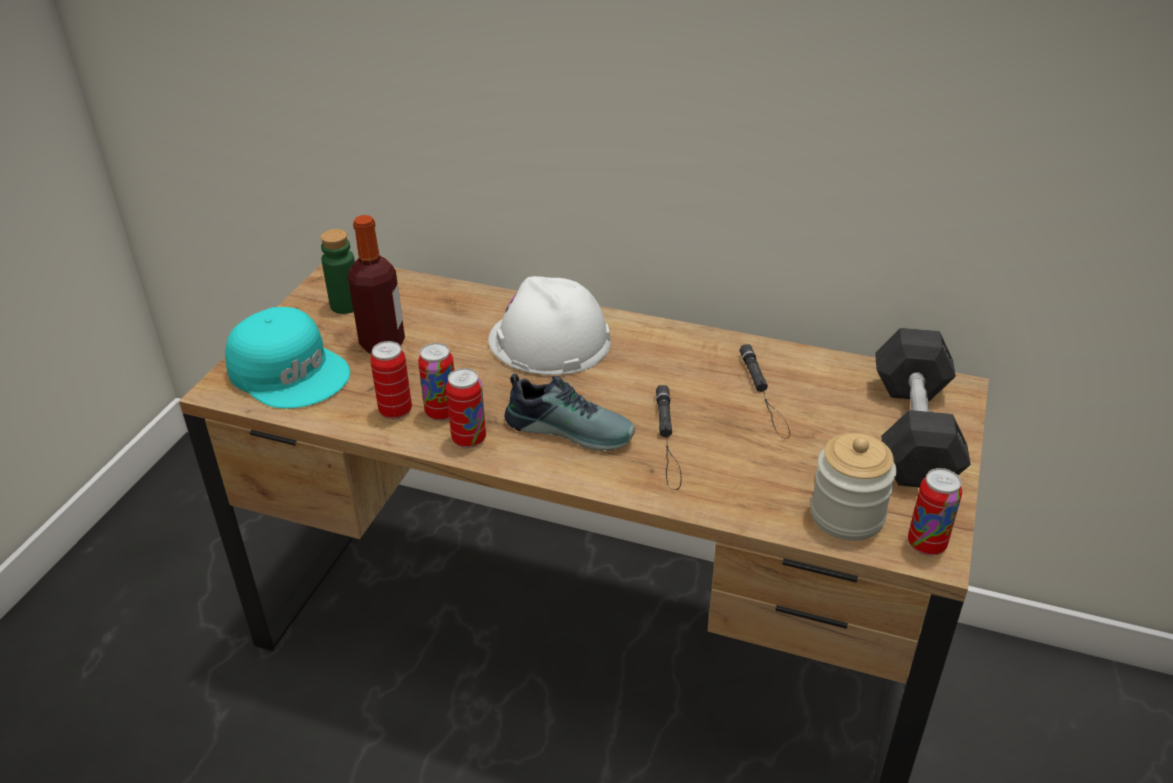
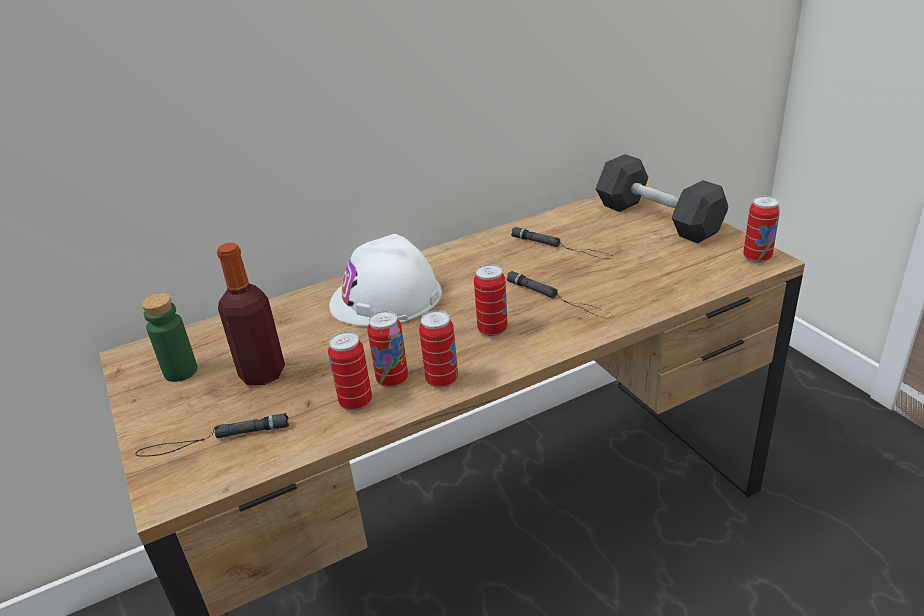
camera: 45 degrees left, 5 degrees down
turquoise cap [225,307,350,409] -> black flashlight [135,413,289,457]
shoe [505,373,635,451] -> can [474,264,508,337]
jar [811,433,897,541] -> none

